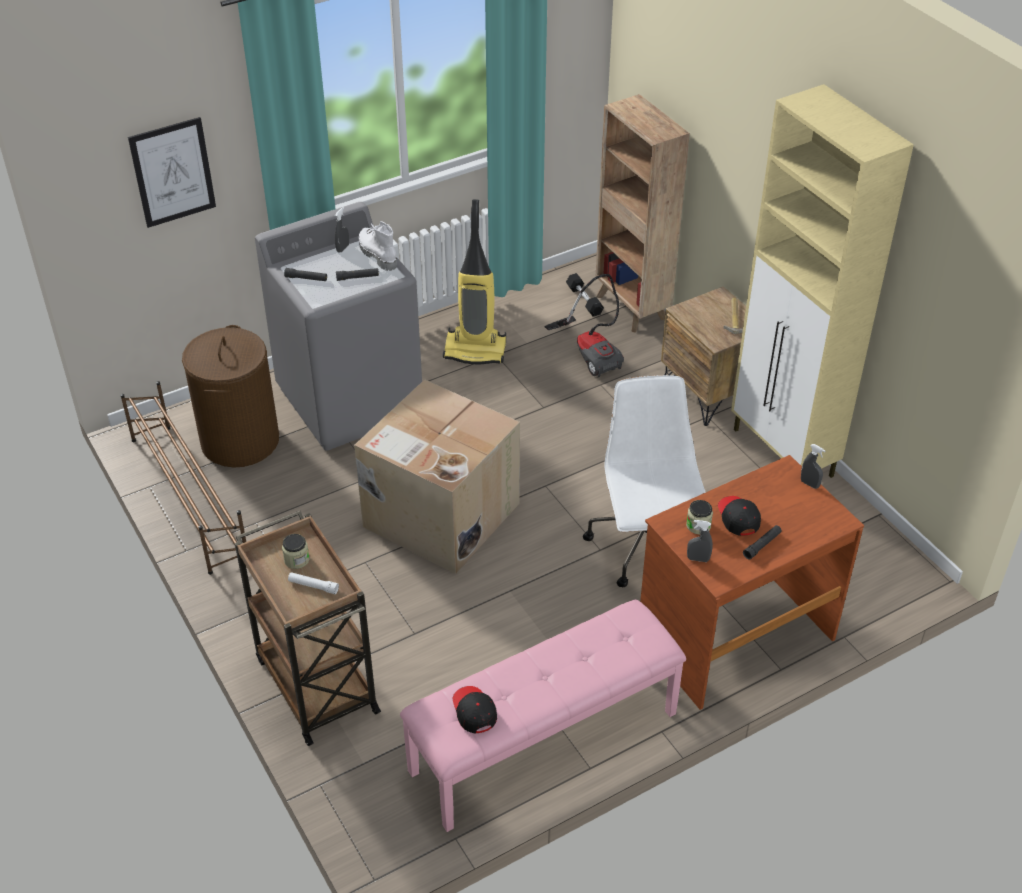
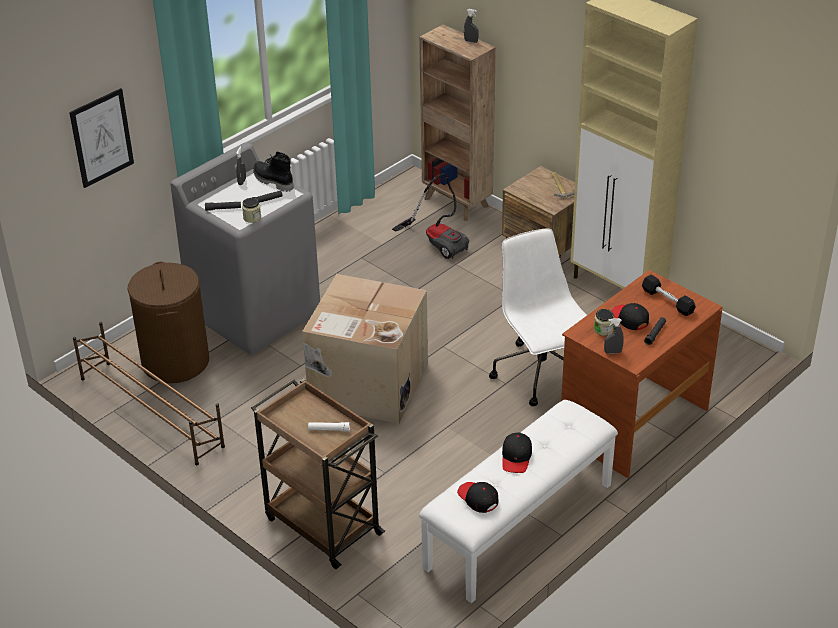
camera: 15 degrees left, 5 degrees down
jar [282,534,309,569] -> jar moved to [242,198,261,223]
white boot [359,221,397,271] -> black boot [253,151,294,192]
pink bench [400,600,686,832] -> white bench [419,400,618,603]
vacuum cleaner [443,199,506,364] -> none
black dumbbell [566,273,604,316] -> black dumbbell moved to [642,275,696,316]
grey spray bottle [801,444,826,489] -> grey spray bottle moved to [464,9,479,43]
none -> black cap [502,432,532,473]

